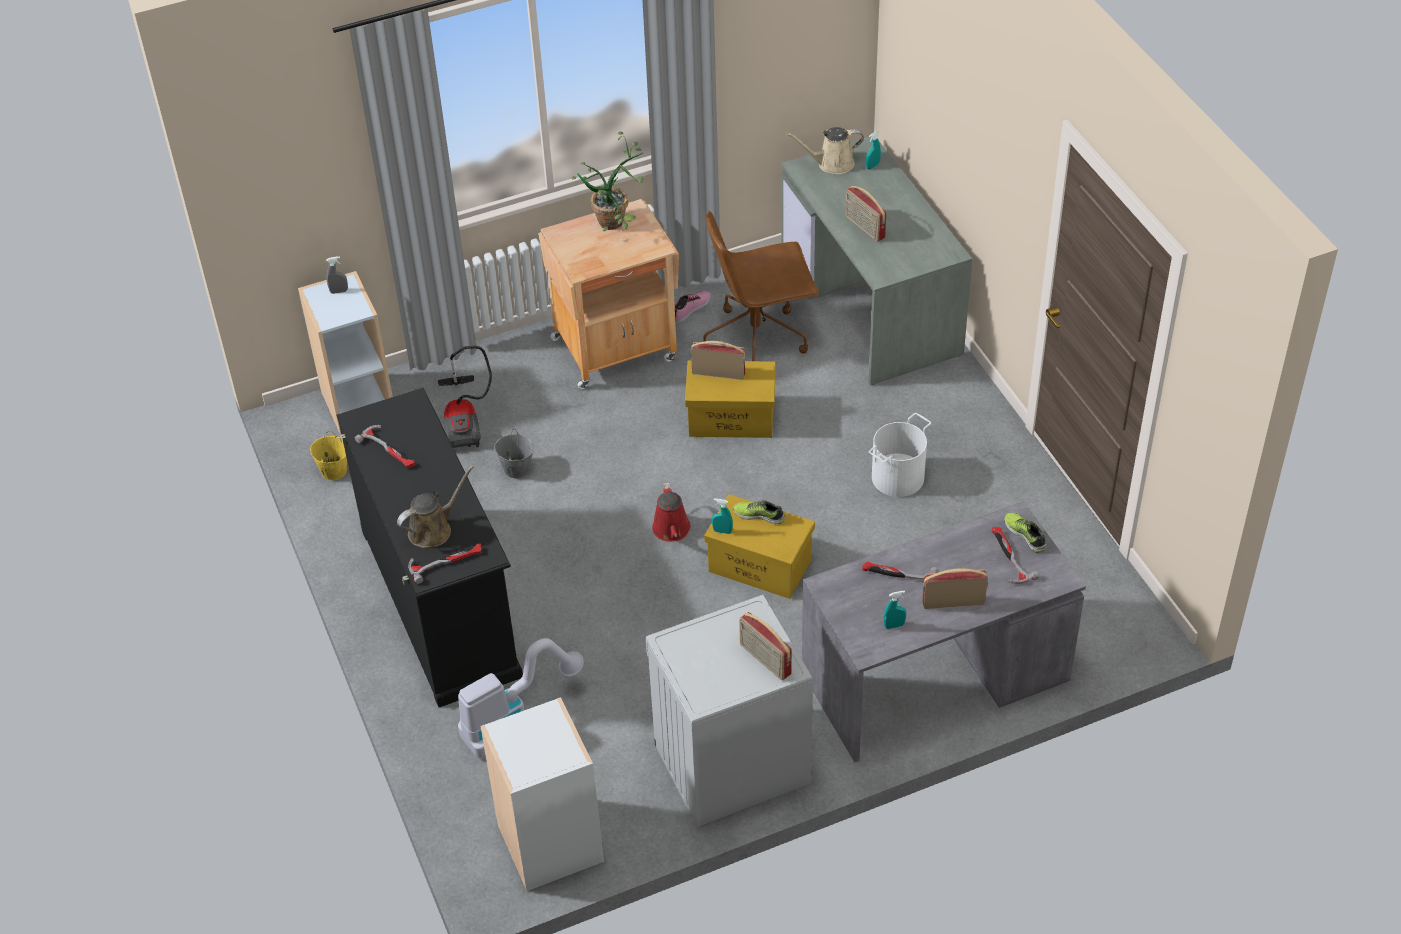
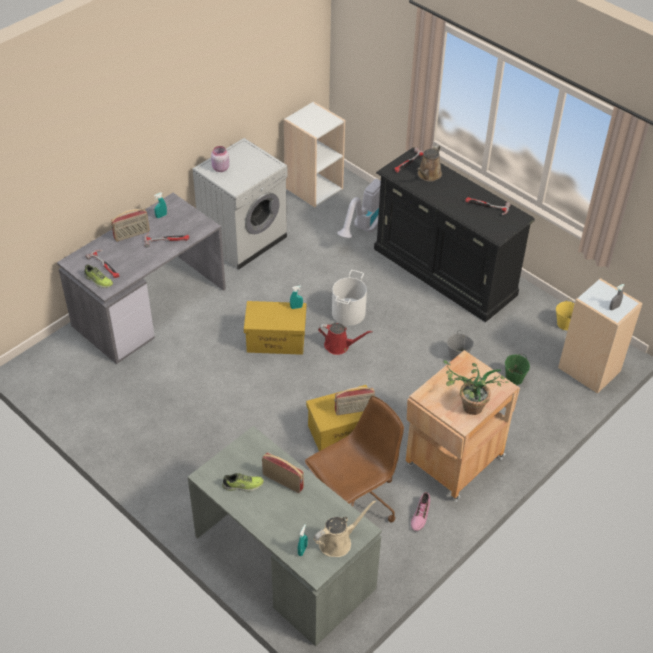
camera: 155 degrees right, 0 degrees up
vacuum cleaner [438,346,492,448] -> green bucket [505,354,530,385]
red watering can [652,483,691,542] -> red watering can turned 135 degrees clockwise [318,323,373,355]
shoe [733,500,785,524] -> shoe moved to [222,473,264,492]
radio [739,612,792,680] -> pink jar [211,146,229,172]
white bucket [869,413,931,497] -> white bucket moved to [332,270,367,326]

